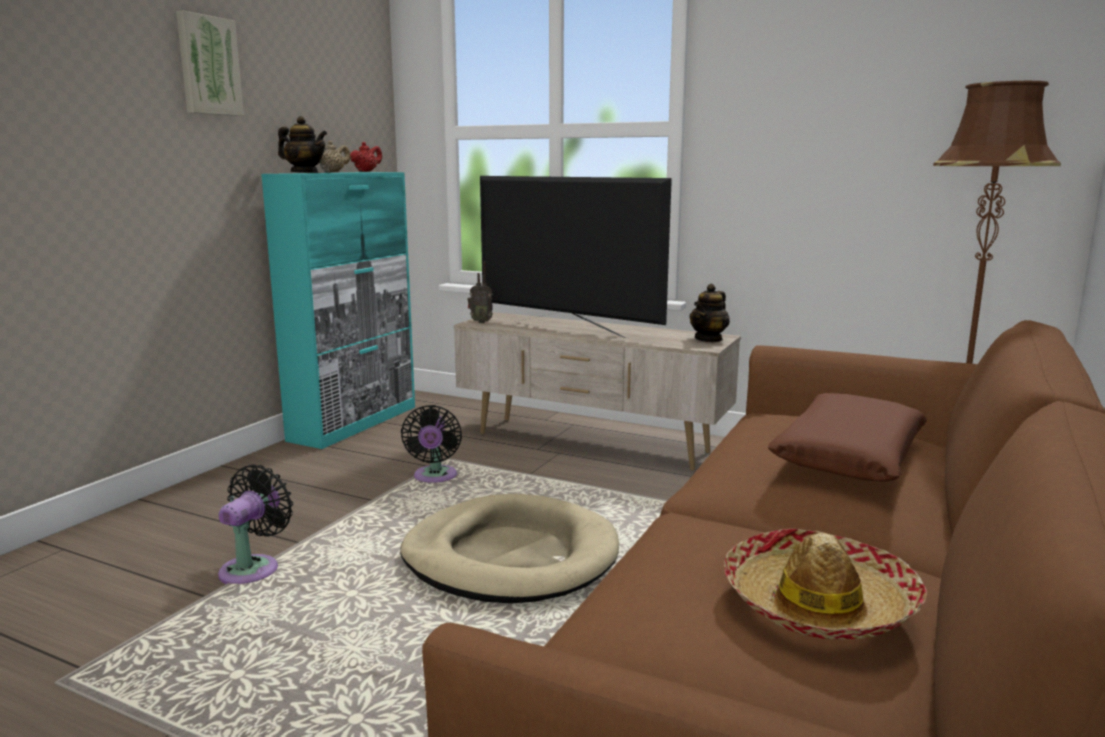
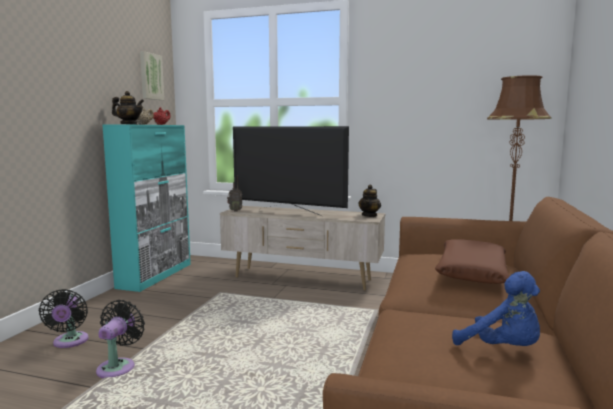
camera: 10 degrees left, 5 degrees down
picture [176,10,244,116] -> picture moved to [140,51,164,100]
beige dog bed [400,493,619,603] -> none
black fan [401,405,462,483] -> black fan moved to [39,289,89,348]
hat [724,529,927,640] -> blue plush toy [452,271,540,346]

